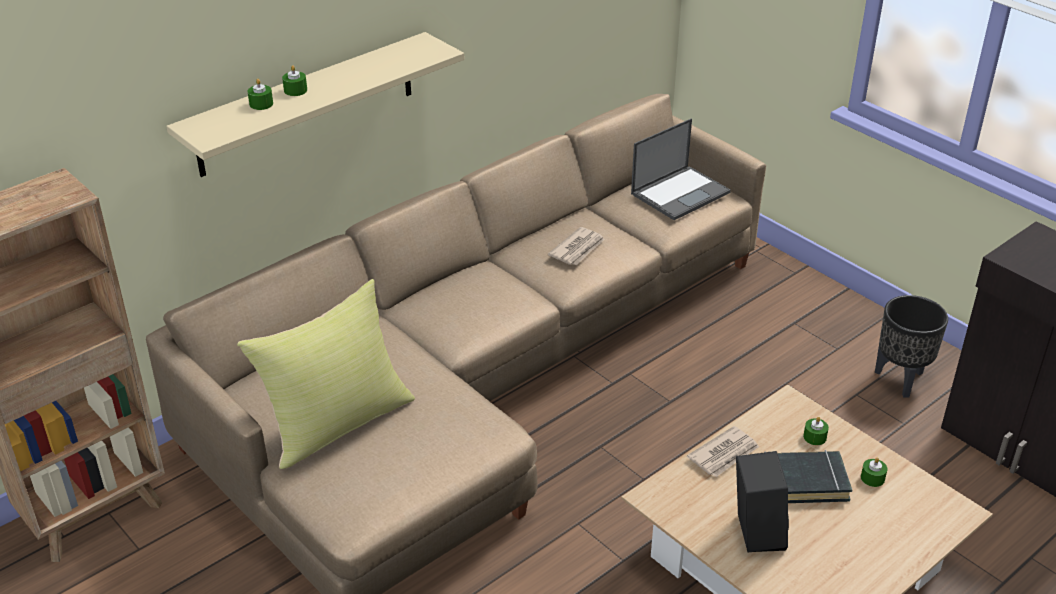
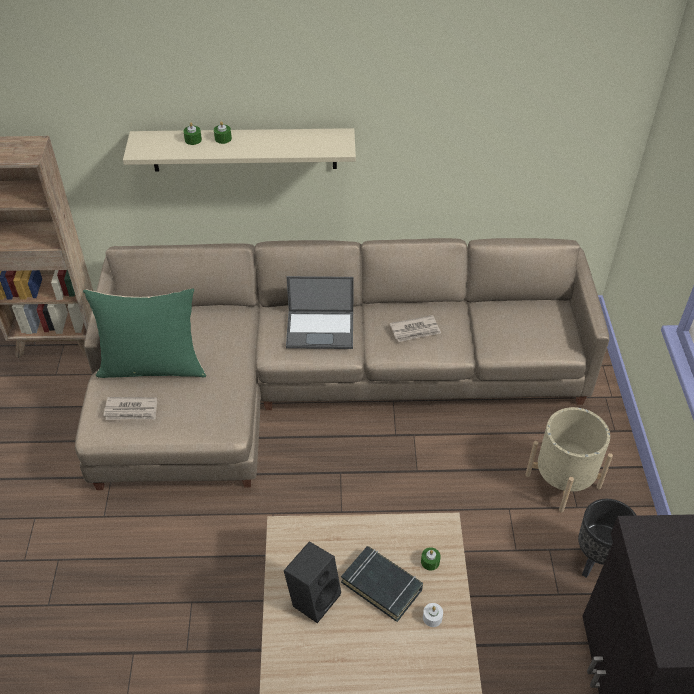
camera: 40 degrees right, 10 degrees up
yellow pillow [237,279,415,469] -> green pillow [83,288,206,378]
laptop [631,118,731,220] -> laptop moved to [286,276,354,349]
newspaper [687,426,759,477] -> newspaper moved to [104,397,157,420]
green candle [861,458,887,487] -> white candle [423,603,443,627]
none -> beige planter [525,407,613,512]

